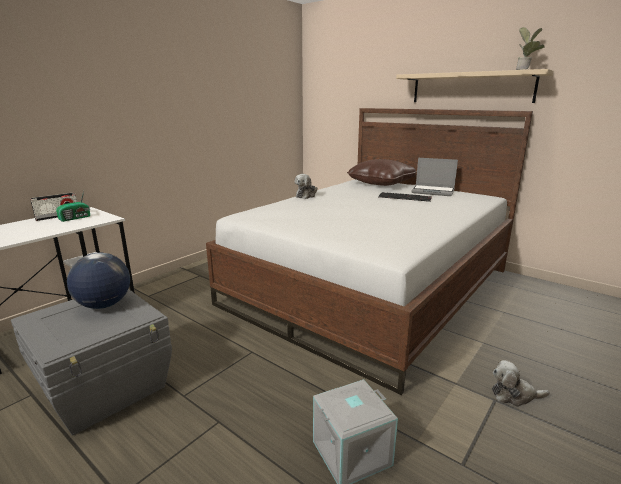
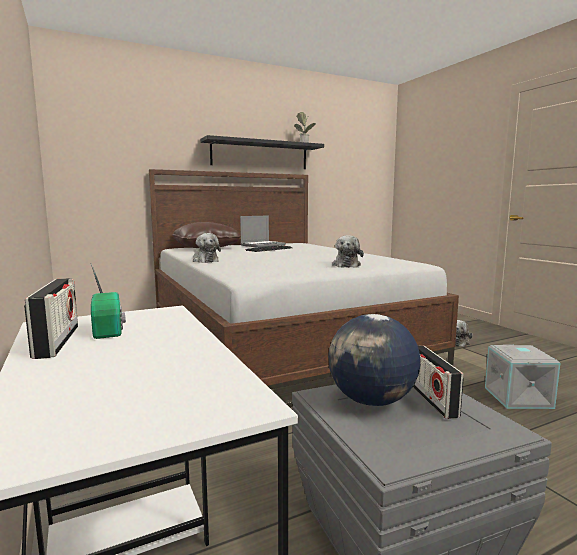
camera: 65 degrees left, 10 degrees down
beige shelf [396,69,553,103] -> black shelf [200,135,324,169]
none -> plush toy [332,235,364,268]
none -> radio [413,345,464,419]

